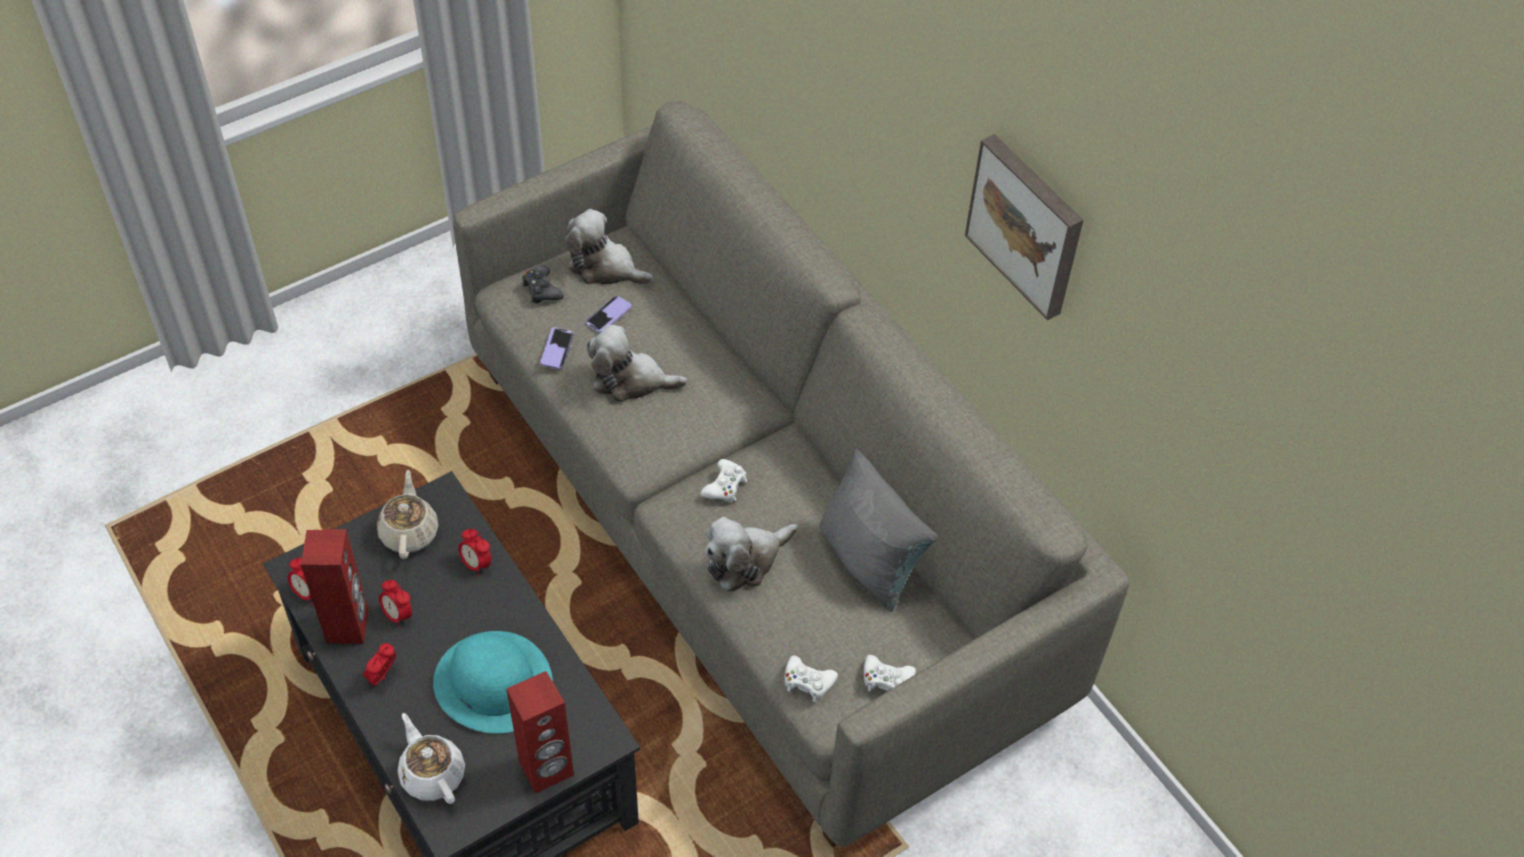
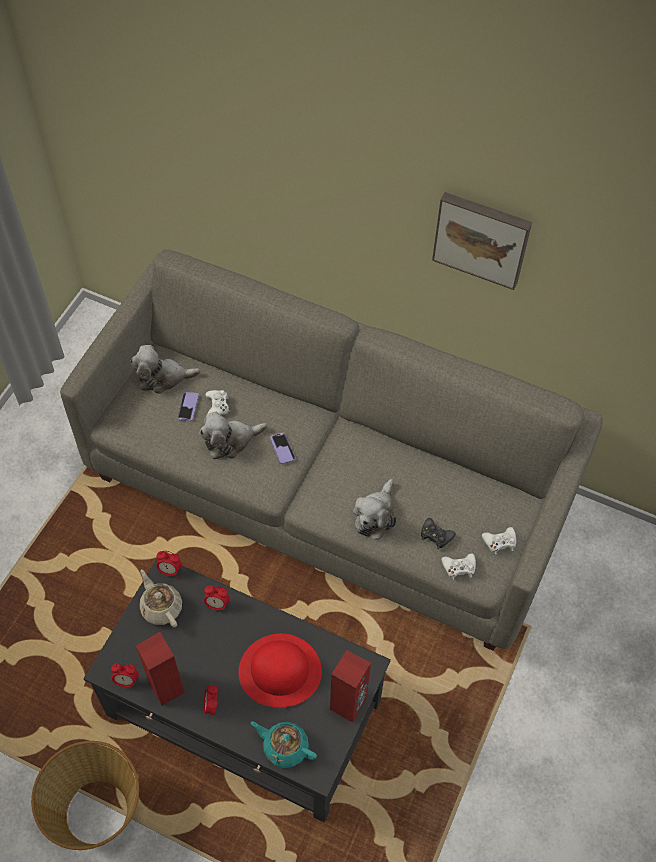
camera: 30 degrees left, 5 degrees up
alarm clock [379,579,412,628] -> alarm clock moved to [157,551,182,578]
white teapot [397,713,465,804] -> turquoise teapot [251,721,317,768]
turquoise hat [433,631,553,733] -> red hat [238,633,322,707]
black game controller [522,266,564,303] -> black game controller moved to [421,518,456,549]
phone [540,327,574,369] -> phone moved to [270,433,295,464]
white game controller [700,459,747,502] -> white game controller moved to [206,390,230,415]
grey pillow [819,448,938,612] -> none
none -> basket [31,741,139,850]

